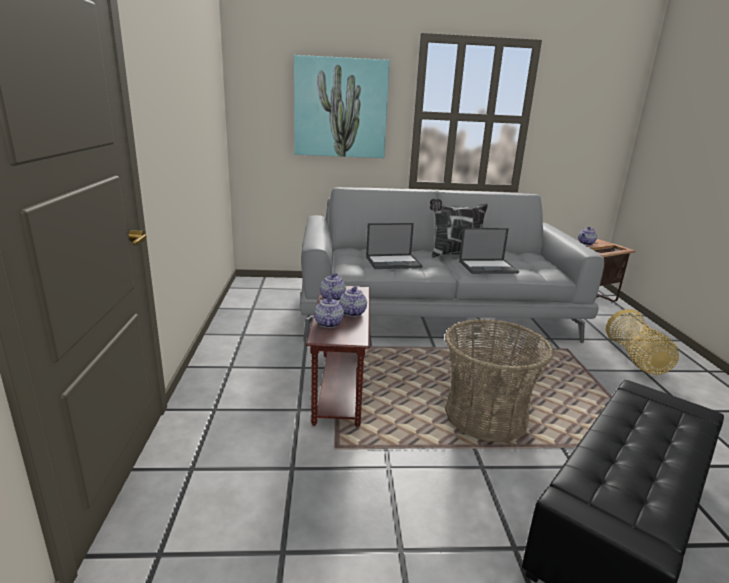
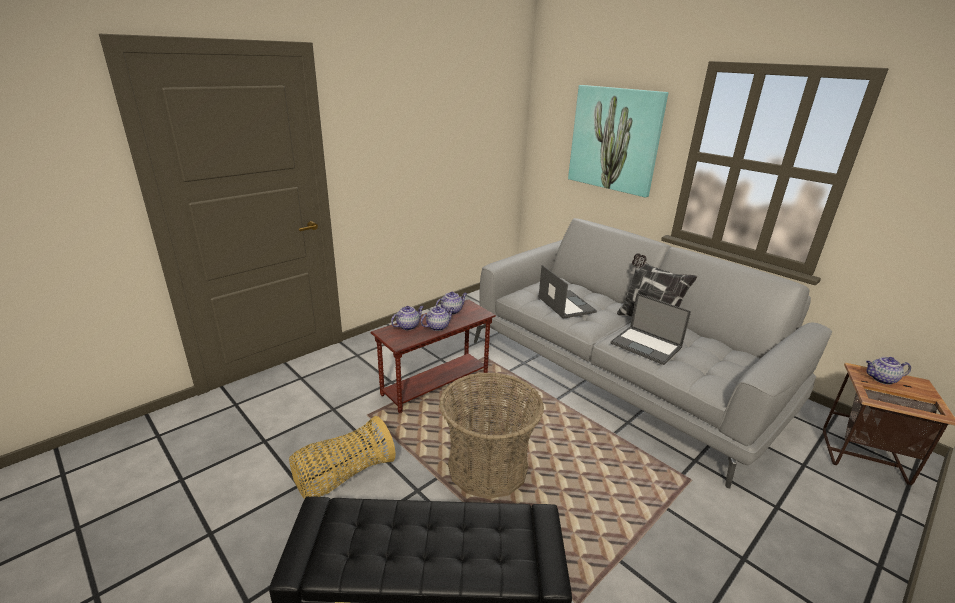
camera: 50 degrees right, 5 degrees up
laptop [366,223,422,269] -> laptop turned 150 degrees counterclockwise [539,265,597,319]
basket [606,309,679,375] -> basket moved to [289,416,395,499]

